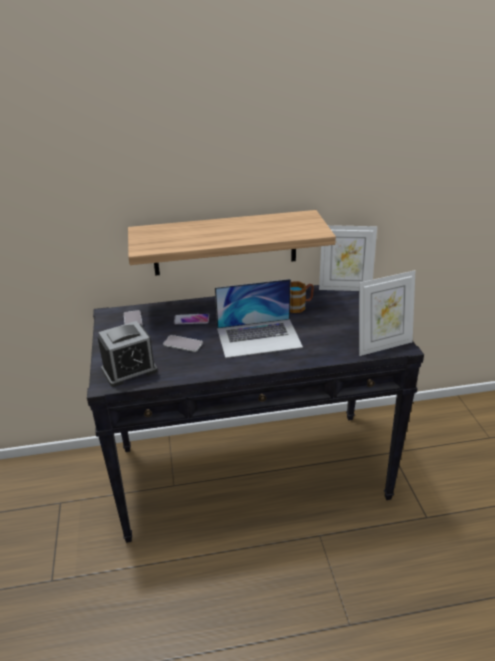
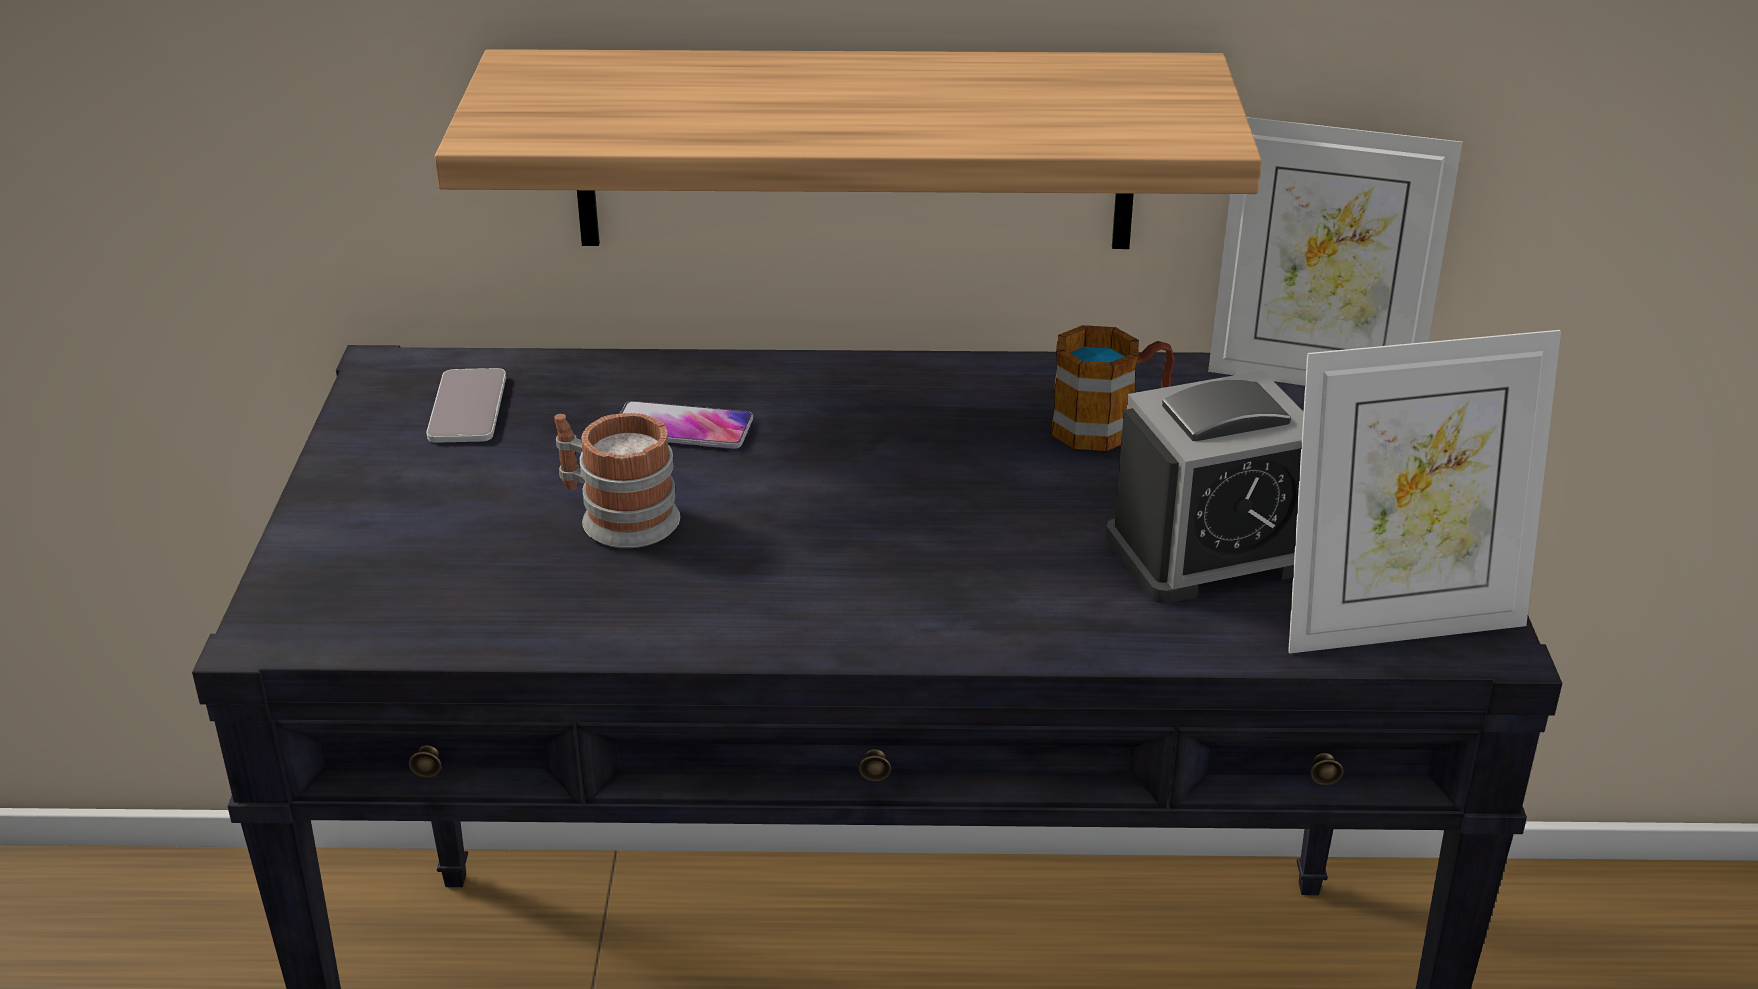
camera: 10 degrees right, 0 degrees up
alarm clock [98,321,158,387] -> alarm clock moved to [1106,370,1304,604]
phone [163,335,203,352] -> mug [554,413,680,548]
laptop [215,279,303,358] -> none

